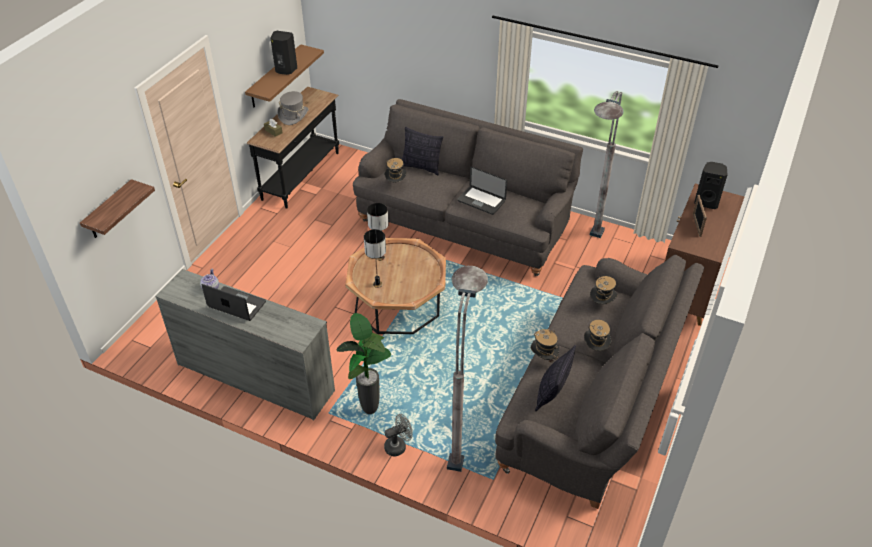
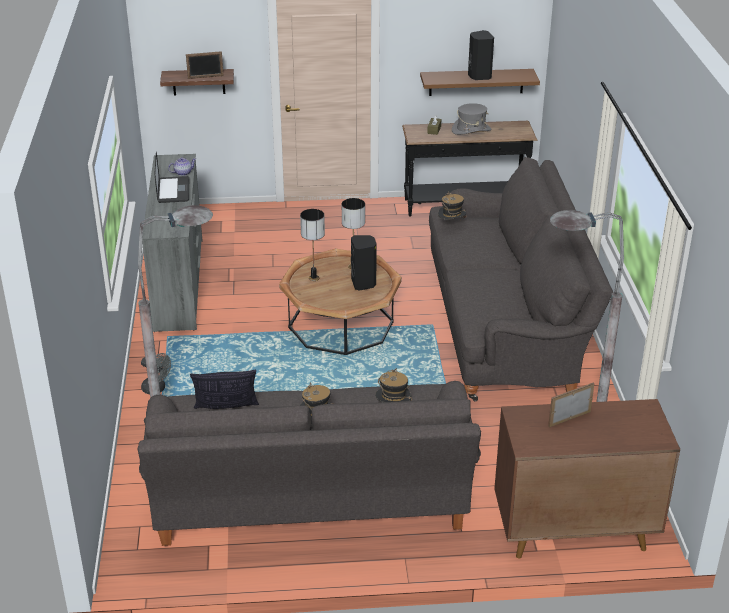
camera: 60 degrees right, 10 degrees down
potted plant [336,313,391,414] -> none
pillow [402,127,443,175] -> none
laptop [457,166,507,215] -> none
hat [531,329,559,363] -> none
black speaker [694,162,728,209] -> black speaker moved to [351,235,377,291]
none -> picture frame [186,51,224,79]

